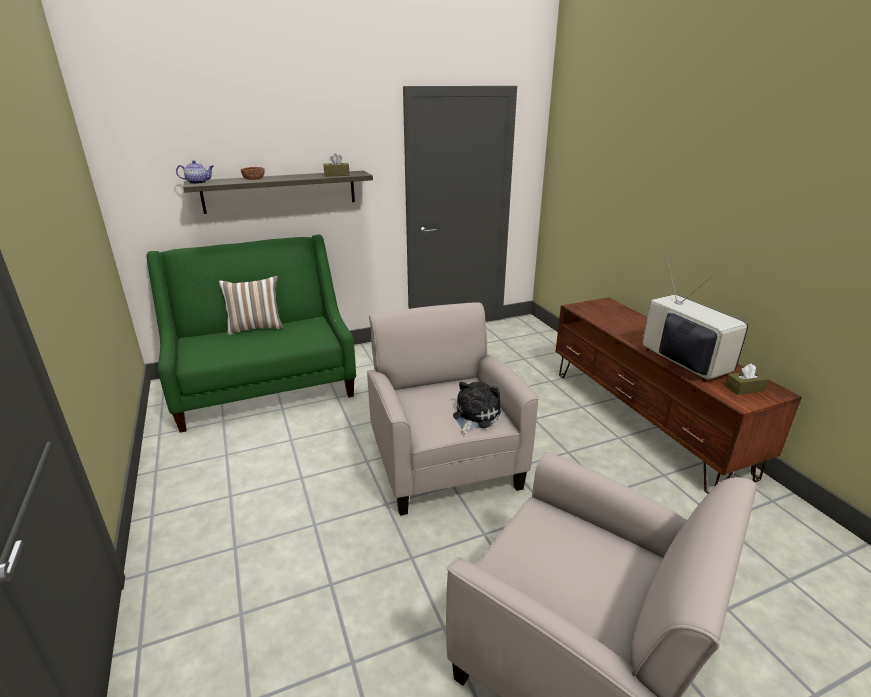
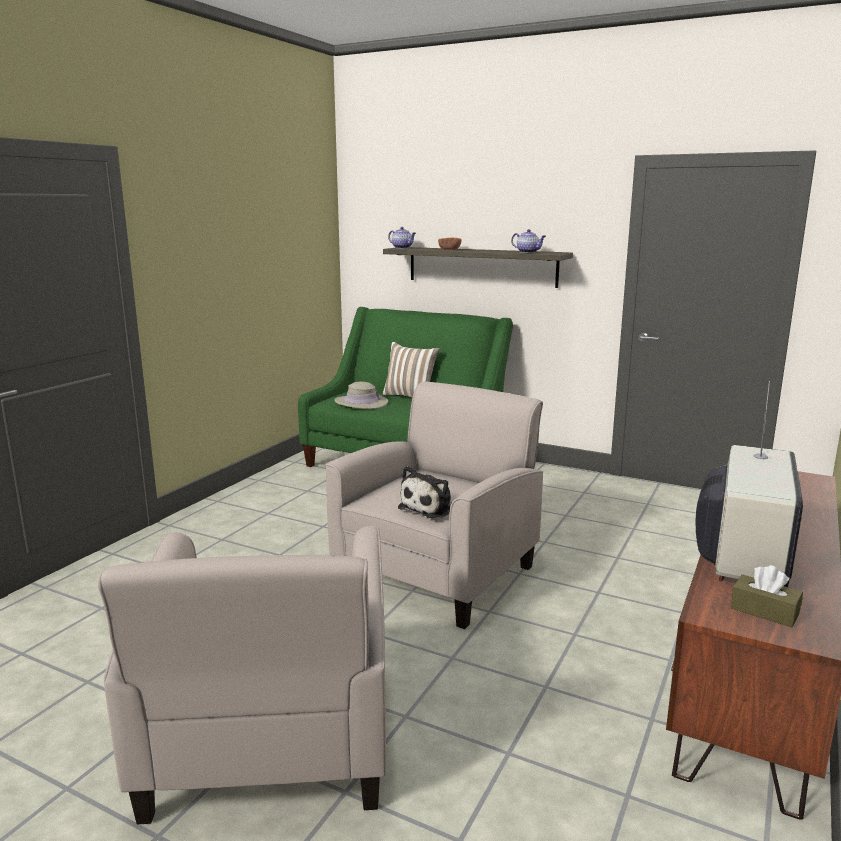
camera: 50 degrees right, 10 degrees down
brown tissue box [324,153,350,177] -> teapot [511,229,546,253]
plush toy [453,381,501,434] -> plush toy turned 135 degrees clockwise [398,466,452,518]
none -> beige hat [334,382,388,409]

